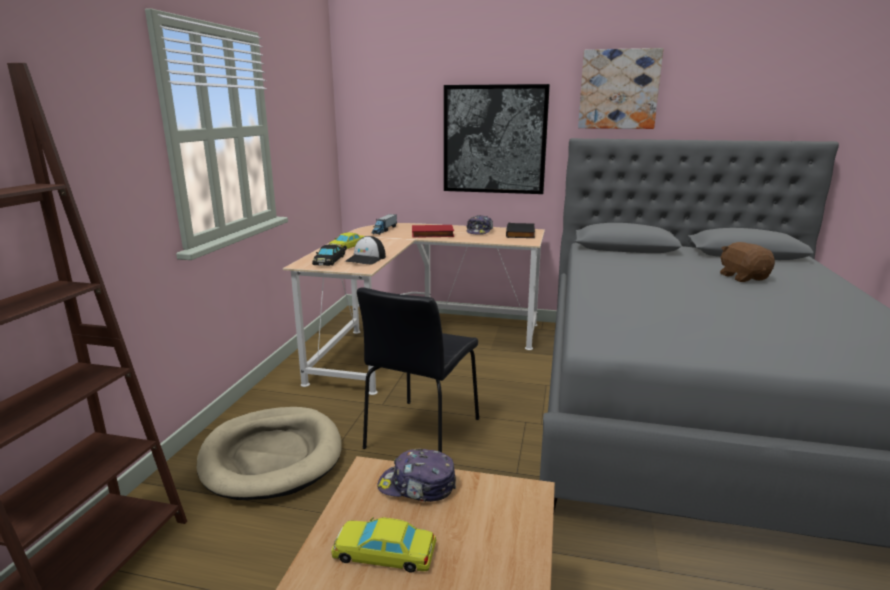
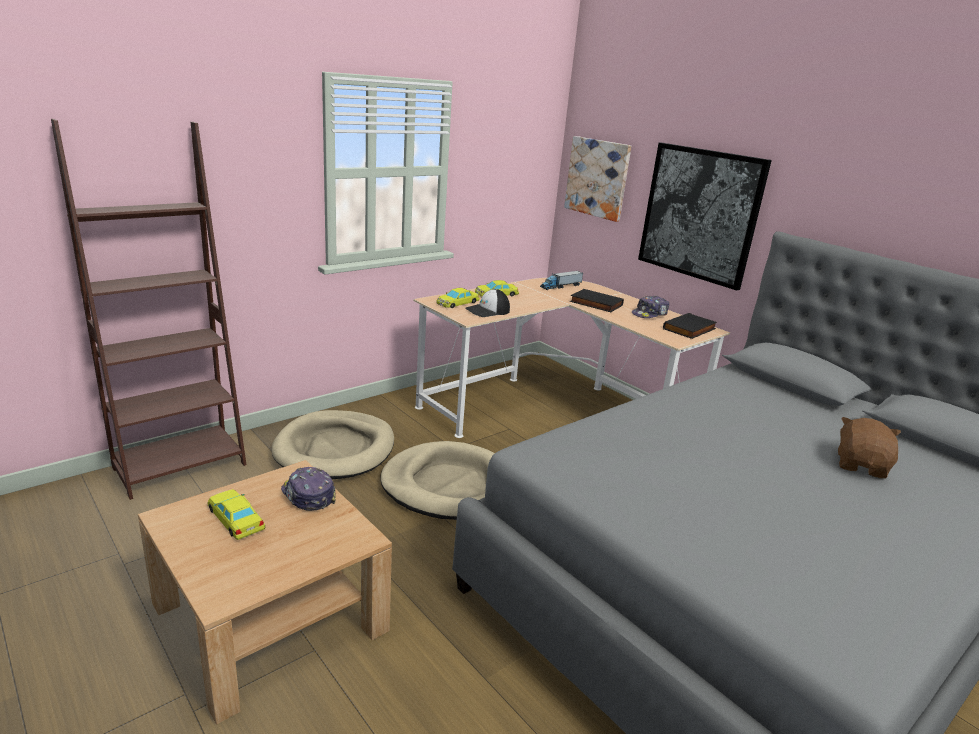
camera: 35 degrees right, 5 degrees up
black toy car [312,245,345,266] -> yellow toy car [436,288,480,308]
black chair [357,288,480,452] -> beige dog bed [380,441,495,520]
red book [412,225,454,238] -> black book [570,289,624,312]
picture [578,48,663,129] -> picture moved to [564,136,631,222]

